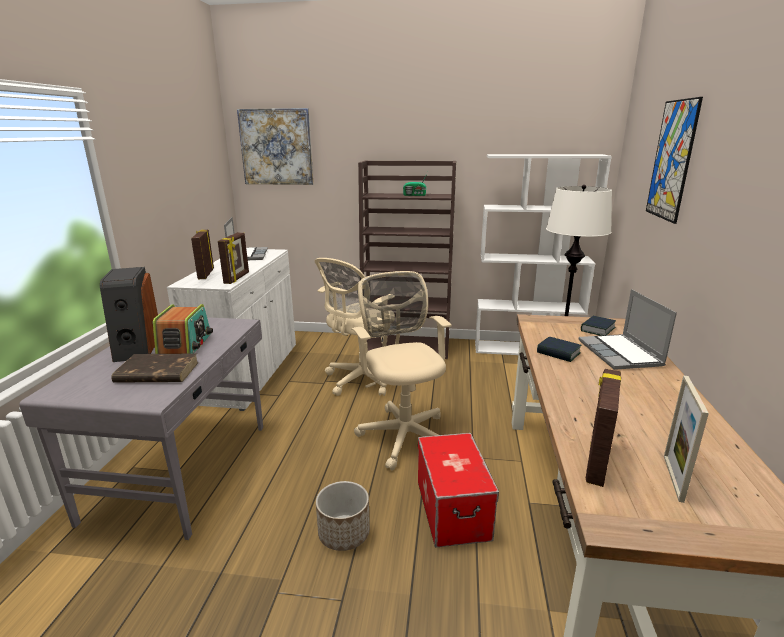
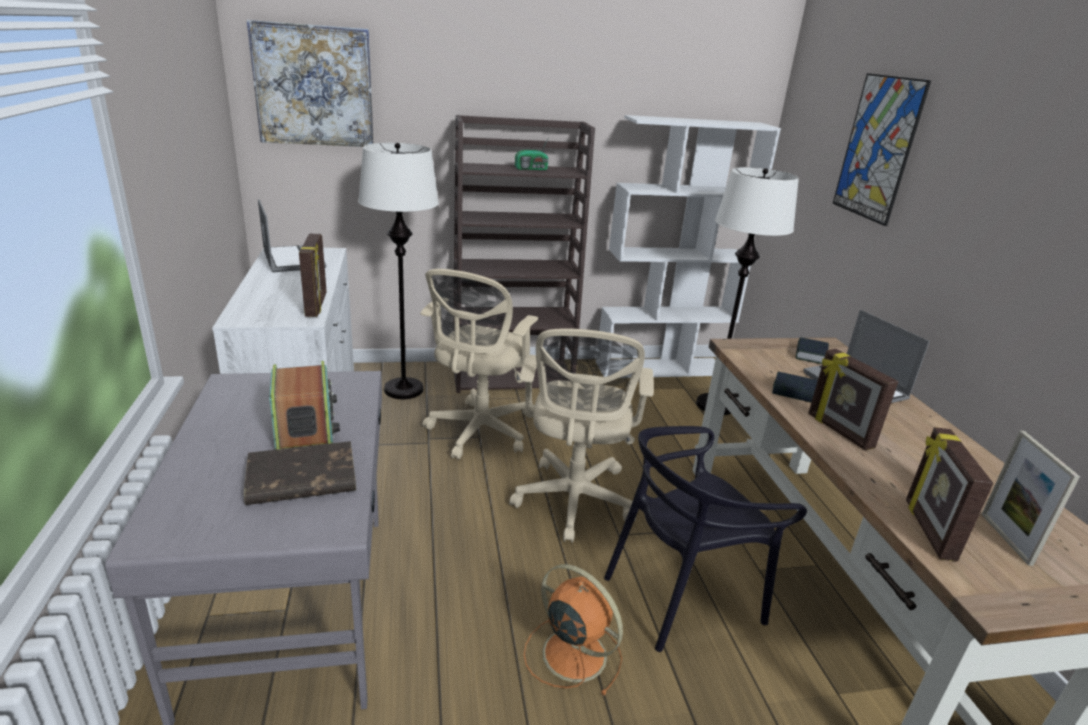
camera: 20 degrees left, 5 degrees up
speaker [100,267,158,362] -> none
picture frame [191,230,214,279] -> picture frame moved to [808,349,898,451]
planter [316,481,370,551] -> orange fan [524,564,623,696]
beige office chair [351,271,452,471] -> beige office chair turned 135 degrees counterclockwise [509,328,654,543]
storage box [418,433,499,547] -> black chair [604,426,807,652]
none -> white floor lamp [358,143,439,399]

